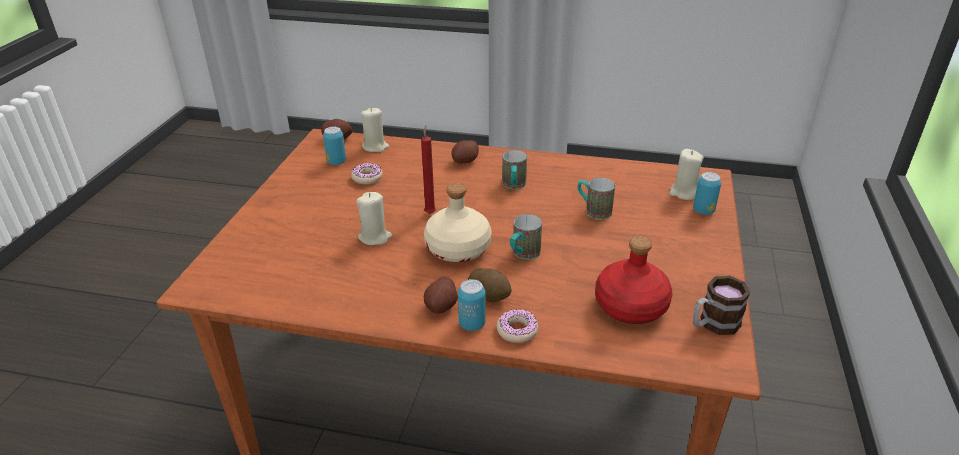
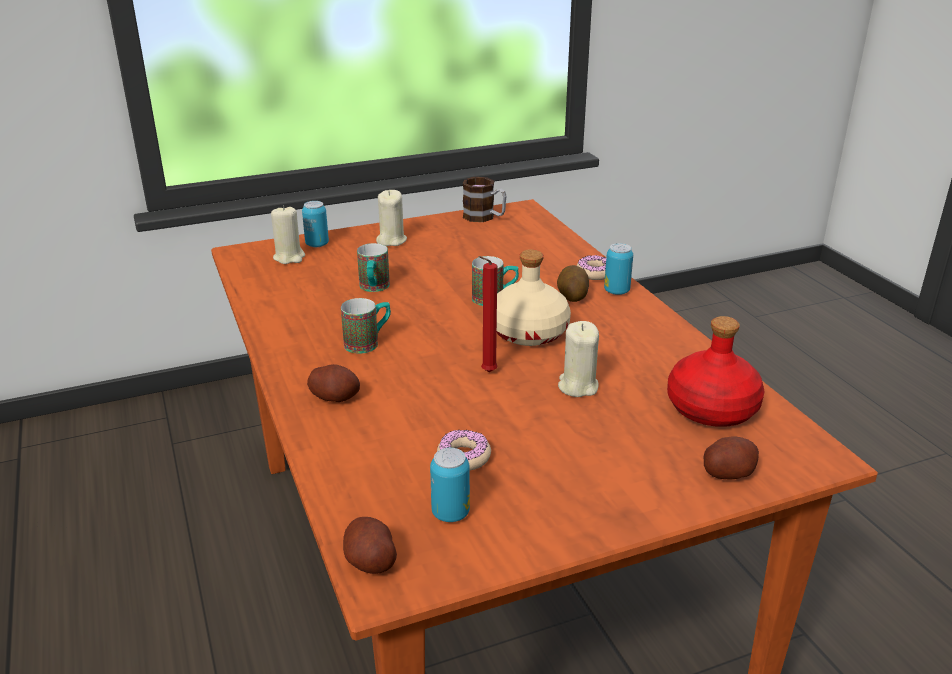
camera: 125 degrees left, 5 degrees down
beige candle [361,108,389,152] -> beige candle moved to [376,190,407,246]
potato [424,277,458,314] -> potato moved to [704,436,759,479]
red bottle [595,236,672,324] -> red bottle moved to [667,316,764,427]

